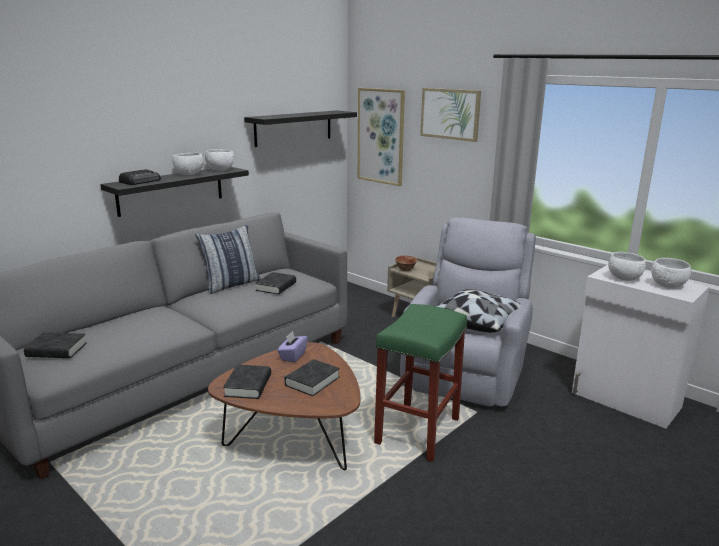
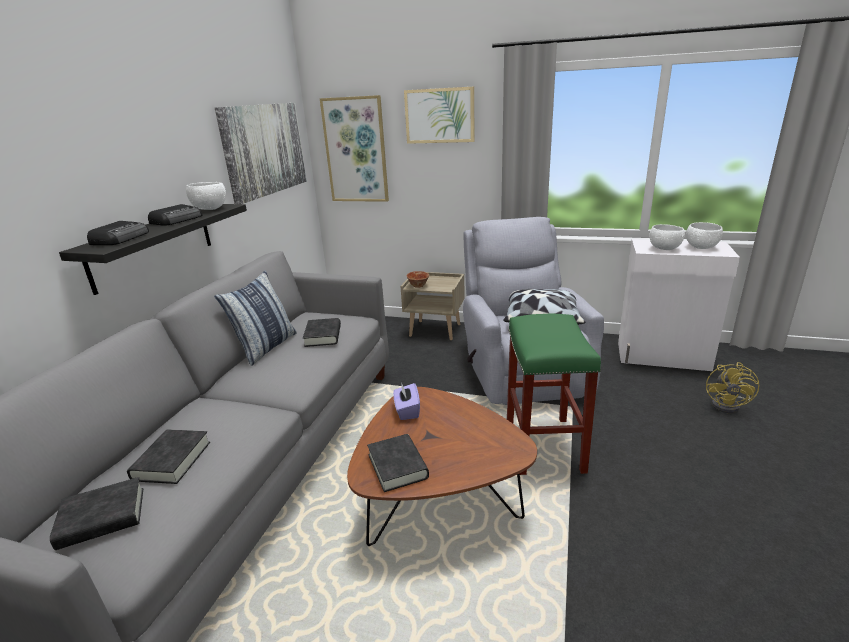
camera: 25 degrees left, 5 degrees up
white bowl [172,153,204,175] -> radio [148,204,203,226]
black shelf [244,110,357,147] -> picture [215,103,307,204]
black book [284,359,340,396] -> black book moved to [127,430,210,484]
none -> yellow fan [706,362,760,413]

